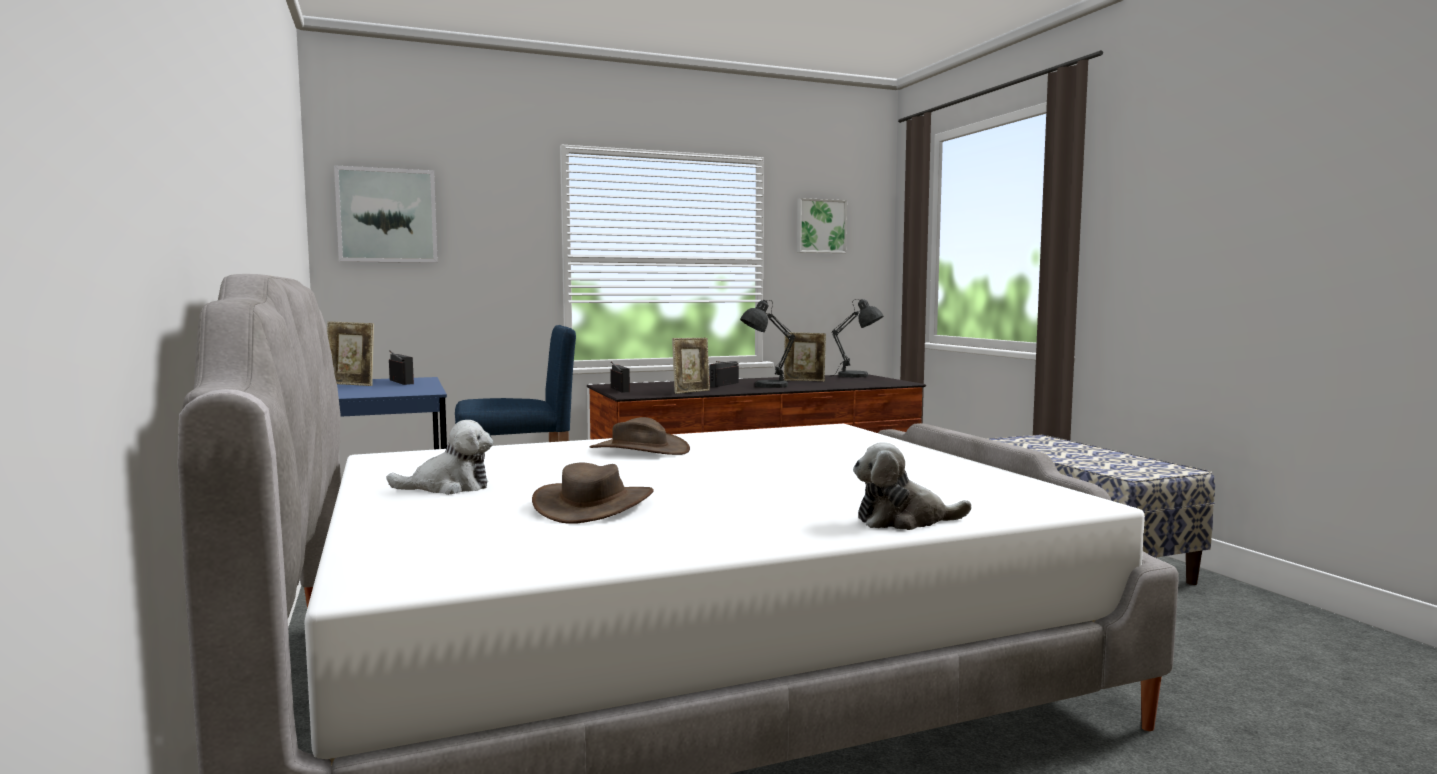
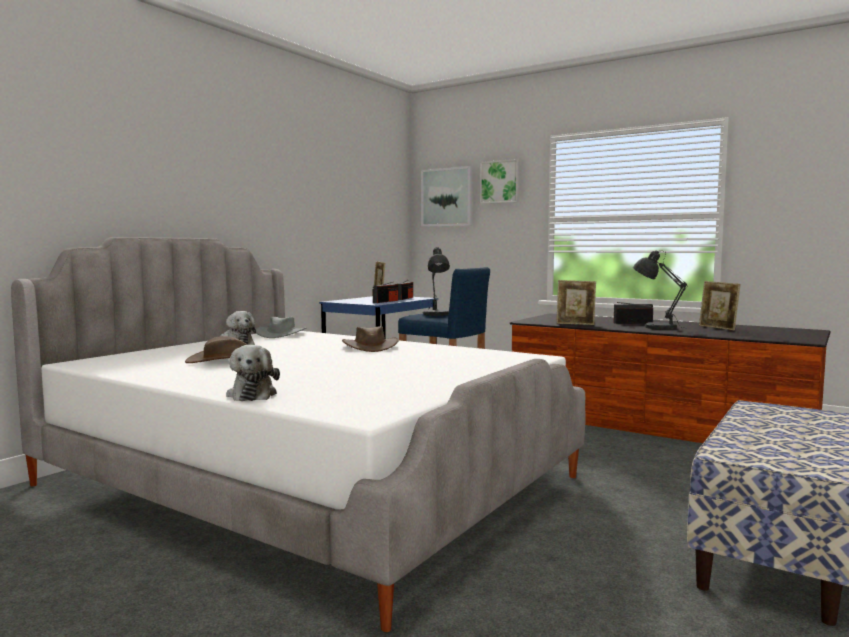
camera: 55 degrees right, 0 degrees up
radio [610,362,630,393] -> radio moved to [373,282,398,303]
picture [797,198,847,253] -> picture moved to [480,159,520,204]
grey table lamp [831,299,884,377] -> grey table lamp moved to [423,247,450,316]
plush toy [853,442,971,530] -> plush toy turned 150 degrees counterclockwise [226,345,280,401]
none -> grey hat [256,317,307,338]

